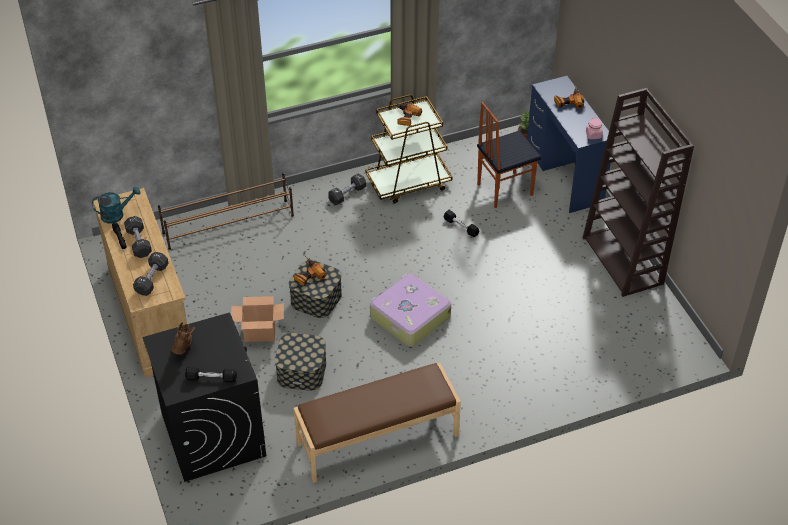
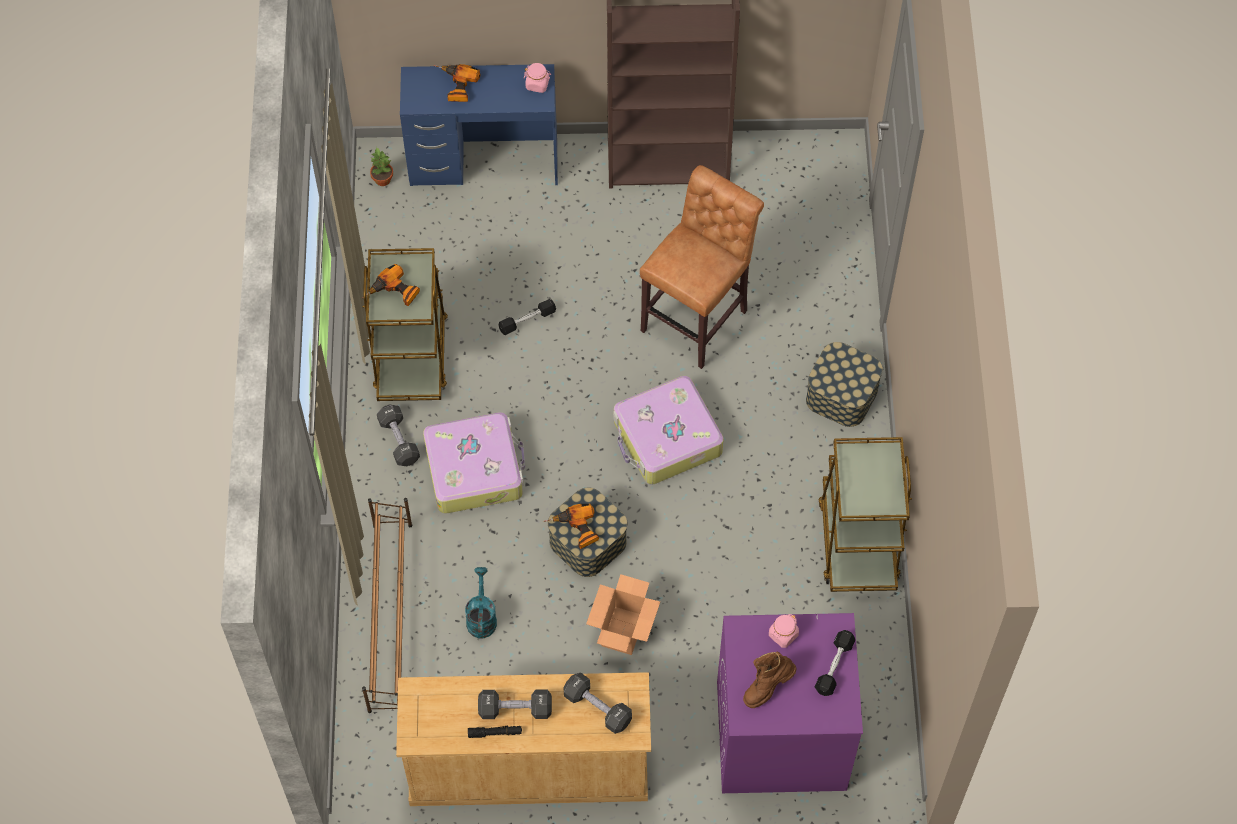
camera: 70 degrees left, 15 degrees up
turquoise watering can [92,186,141,224] -> turquoise watering can moved to [465,567,497,639]
black washing machine [143,313,266,482] -> purple washing machine [717,613,863,793]
brown boot [171,322,195,355] -> brown boot turned 60 degrees counterclockwise [743,652,796,708]
storage box [275,333,326,391] -> storage box moved to [806,342,883,427]
brown bench [294,363,461,483] -> brown cart [819,437,912,592]
chair [477,102,542,208] -> none
none -> suitcase [423,412,525,514]
none -> brown stool [640,165,764,369]
none -> pink jar [769,614,799,648]

